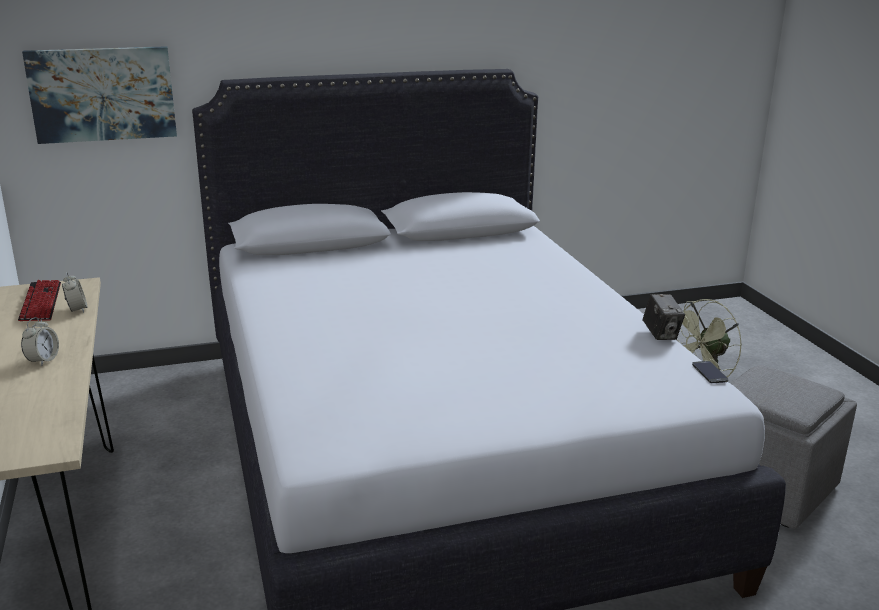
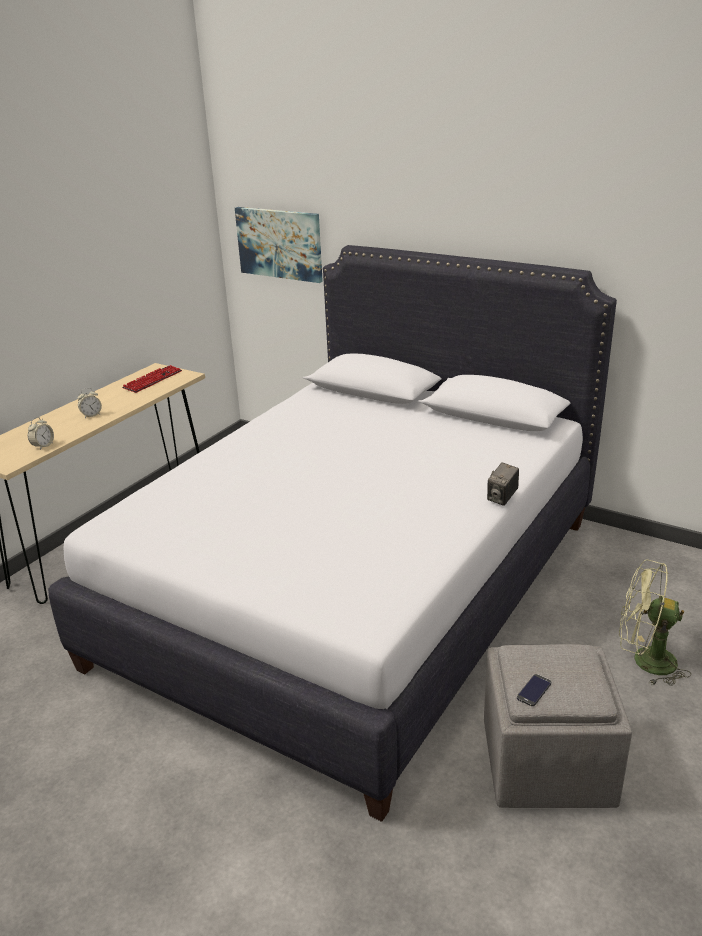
camera: 50 degrees right, 5 degrees up
alarm clock [62,272,88,313] -> alarm clock moved to [28,417,54,450]
camera [643,294,685,340] -> camera moved to [487,462,519,506]
phone [692,361,728,383] -> phone moved to [517,674,551,706]

